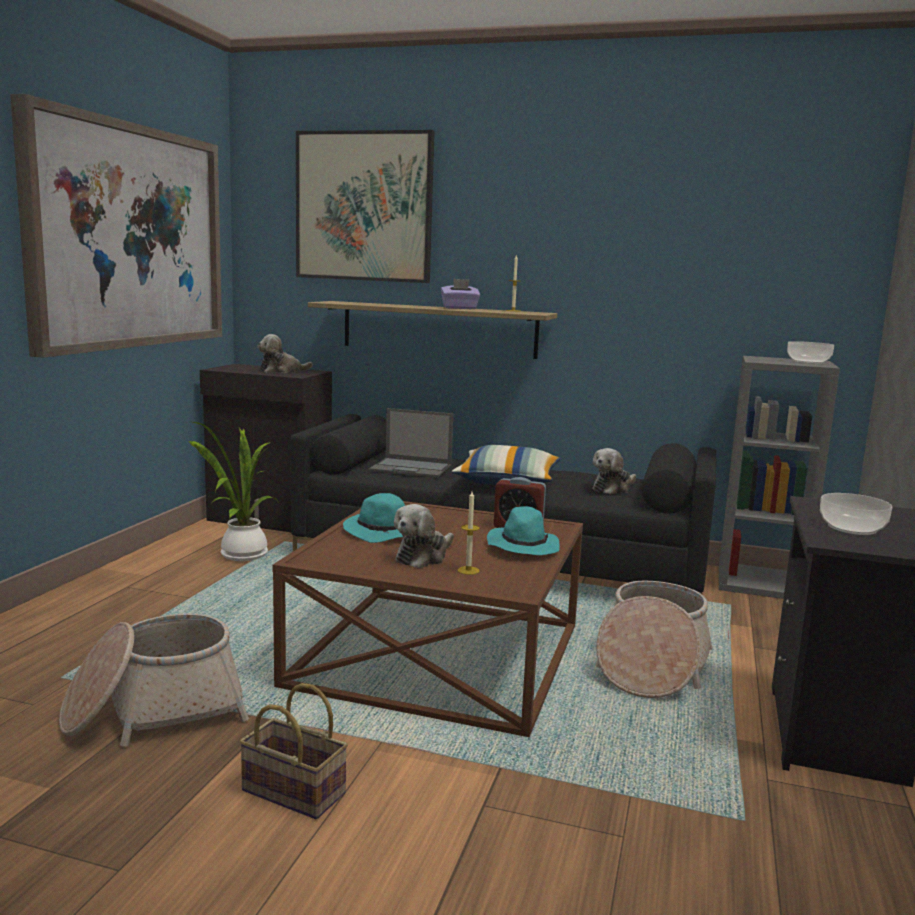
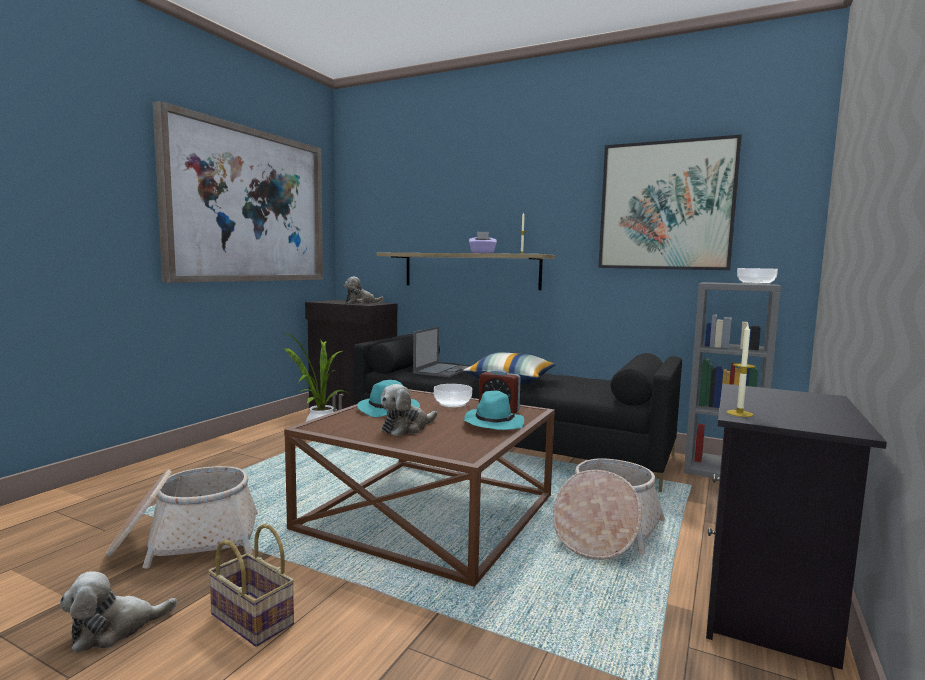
camera: 10 degrees right, 5 degrees down
picture [296,130,435,283] -> picture moved to [598,135,742,270]
laptop [369,408,453,478] -> laptop turned 90 degrees counterclockwise [413,327,470,378]
candle [457,491,480,575] -> candle moved to [727,325,756,417]
plush toy [593,448,636,494] -> plush toy moved to [60,571,177,653]
bowl [820,493,892,535] -> bowl moved to [434,384,472,407]

